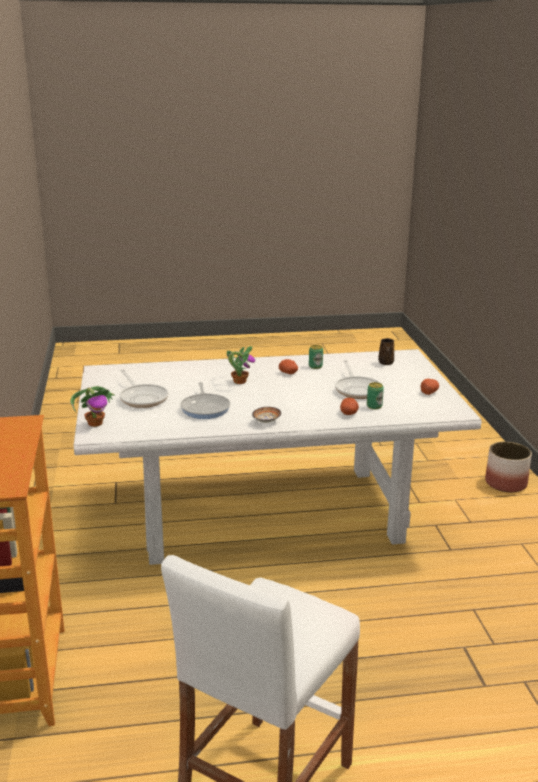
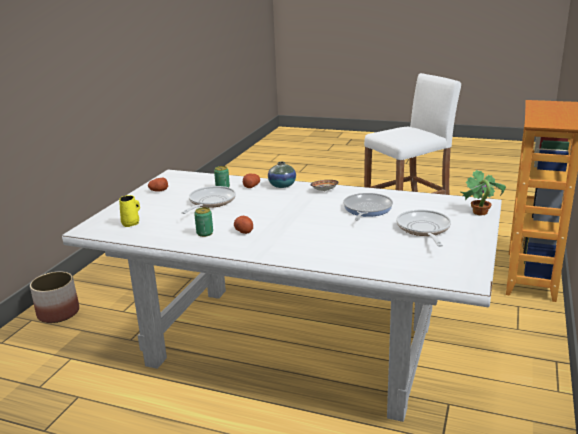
camera: 150 degrees left, 0 degrees up
potted plant [227,346,255,384] -> none
brown mug [378,338,394,365] -> yellow mug [119,195,140,227]
none -> vase [268,162,296,188]

